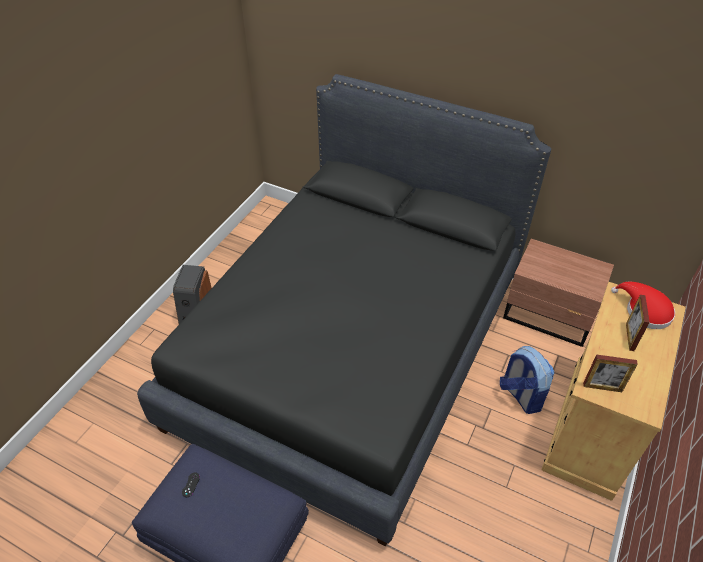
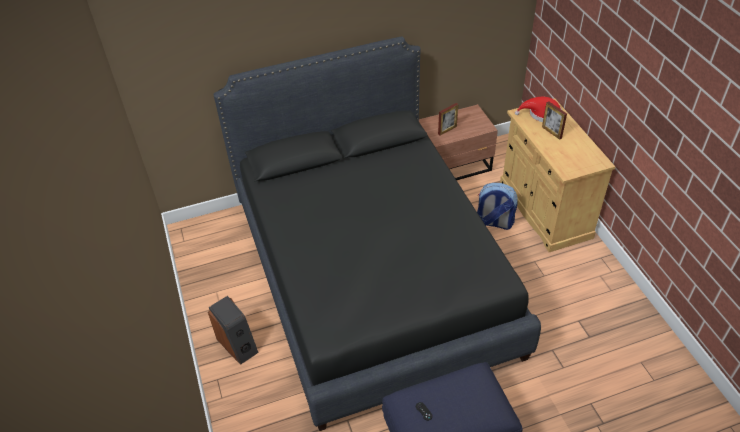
camera: 45 degrees left, 0 degrees up
picture frame [583,354,638,392] -> picture frame moved to [438,103,458,135]

